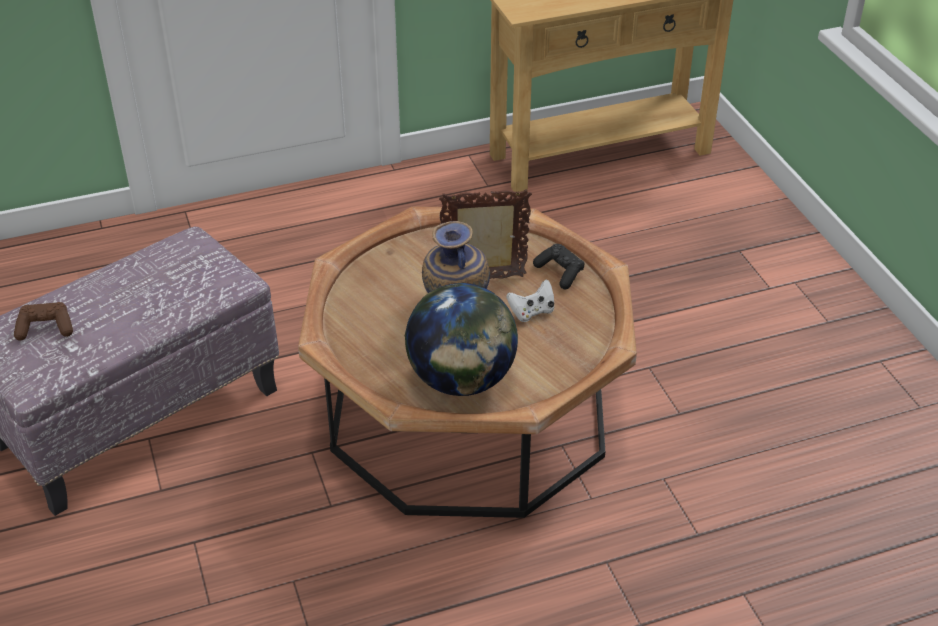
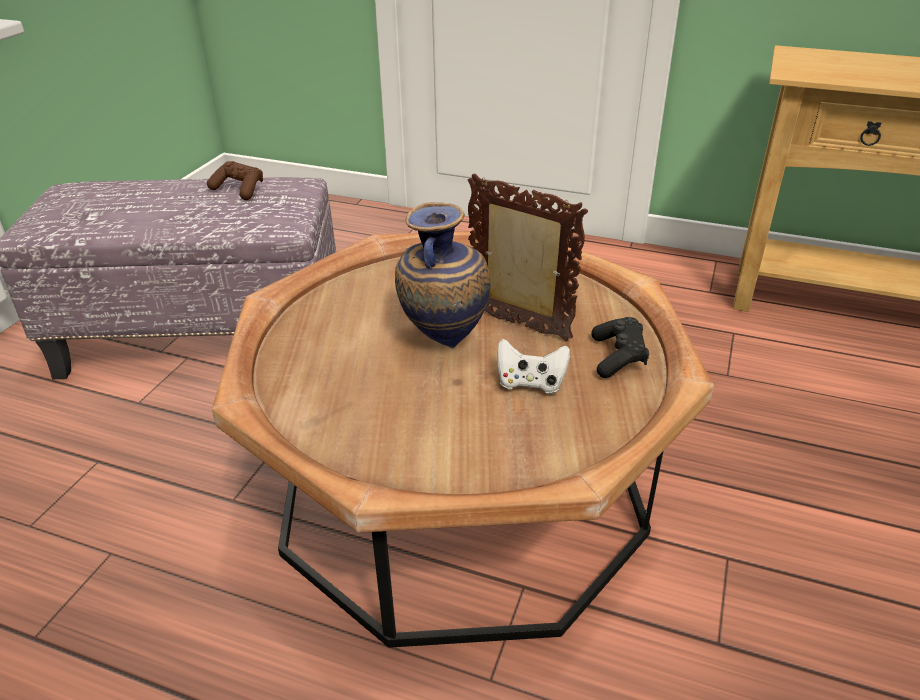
camera: 40 degrees right, 5 degrees down
brown game controller [14,302,73,341] -> brown game controller moved to [207,161,263,200]
globe [405,283,518,396] -> none

